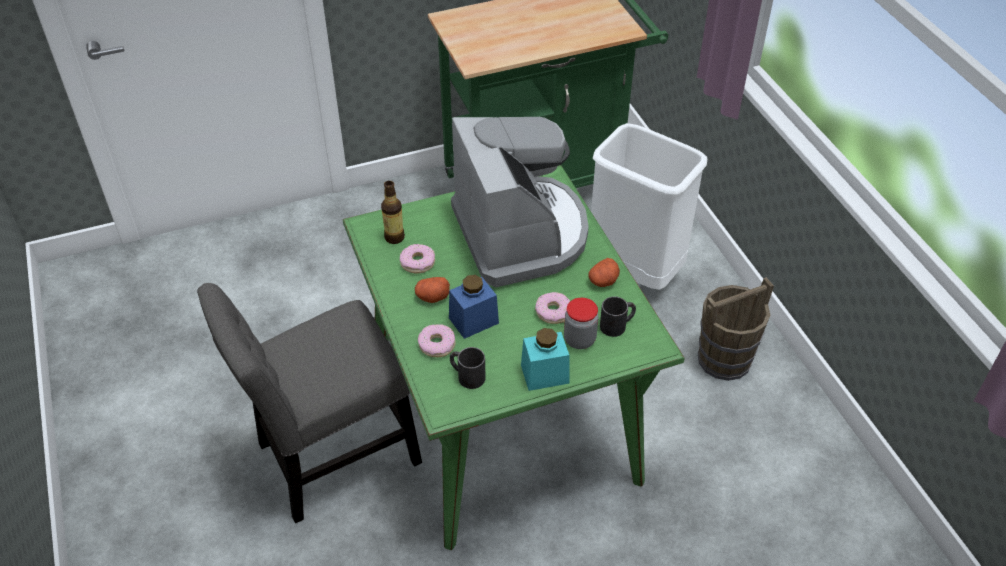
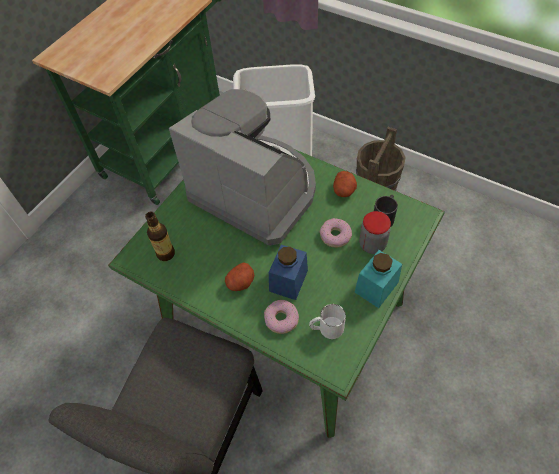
camera: 35 degrees left, 10 degrees up
donut [400,244,435,273] -> none
black mug [450,347,486,389] -> white mug [309,304,346,339]

